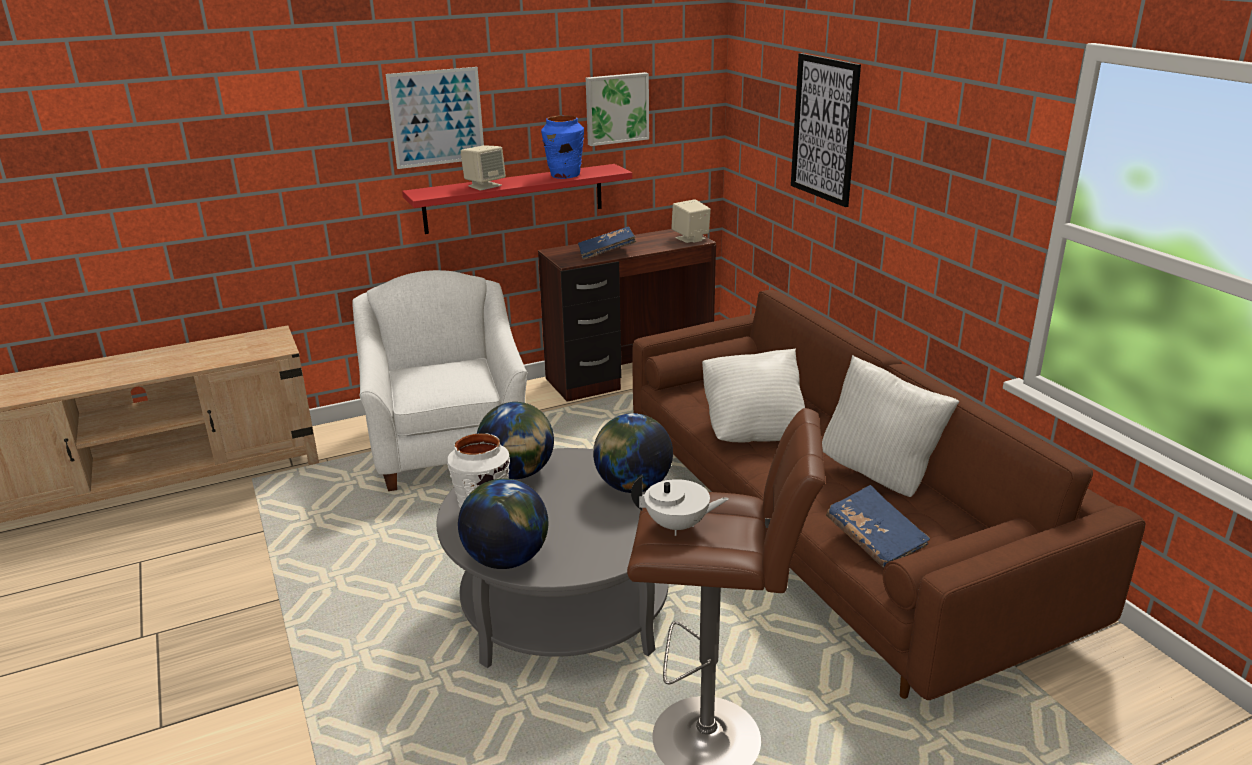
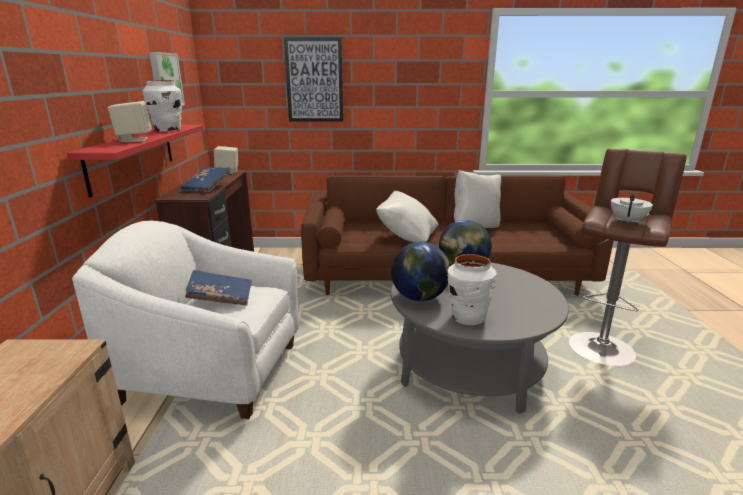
camera: 65 degrees left, 5 degrees down
picture [386,67,484,169] -> none
globe [458,478,548,569] -> none
blue vase [541,115,584,179] -> white vase [142,80,182,132]
blue book [826,485,930,568] -> blue book moved to [185,270,252,306]

